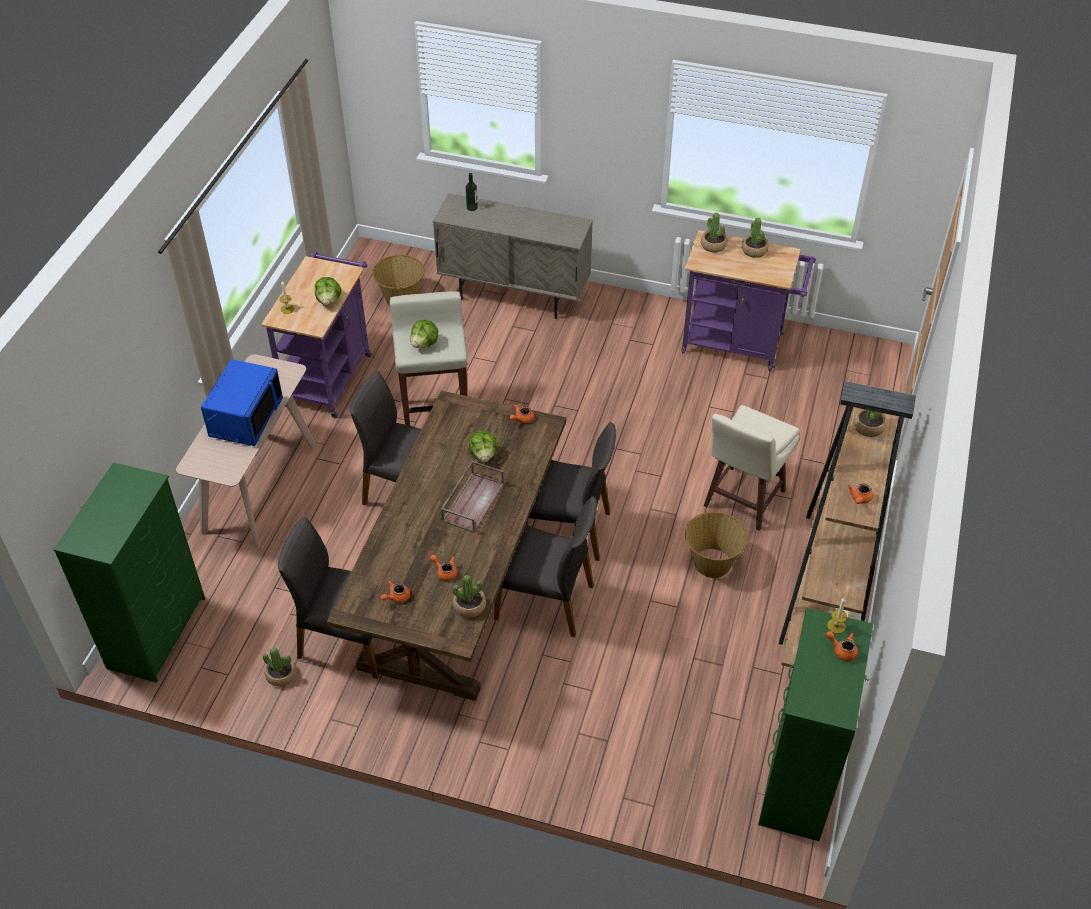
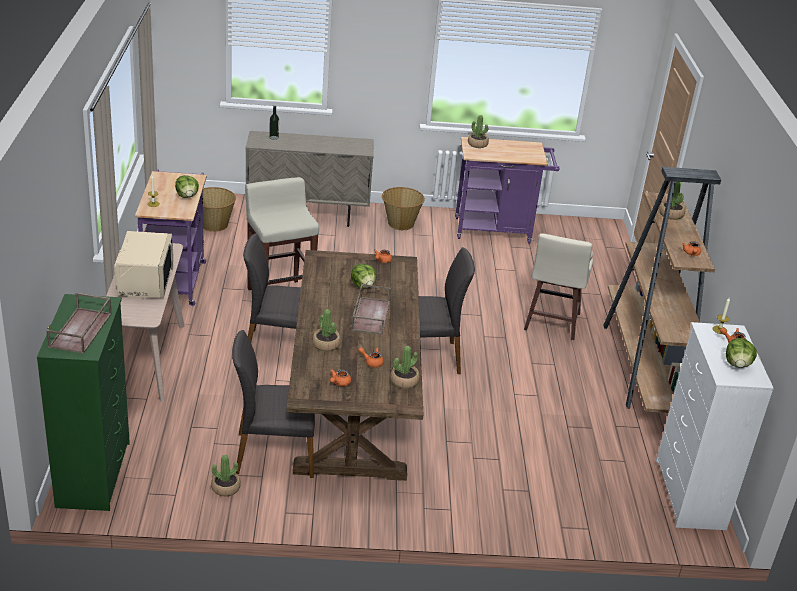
camera: 20 degrees left, 15 degrees down
blue microwave [201,359,283,446] -> beige microwave [114,231,173,298]
lettuce [411,320,439,348] -> lettuce moved to [726,338,757,368]
grey chair [494,496,597,637] -> none
basket [685,512,748,578] -> basket moved to [382,187,425,230]
potted plant [742,217,769,258] -> potted plant moved to [312,309,341,351]
green dresser [758,608,873,841] -> white dresser [656,322,774,530]
none -> brown tray [47,292,112,354]

